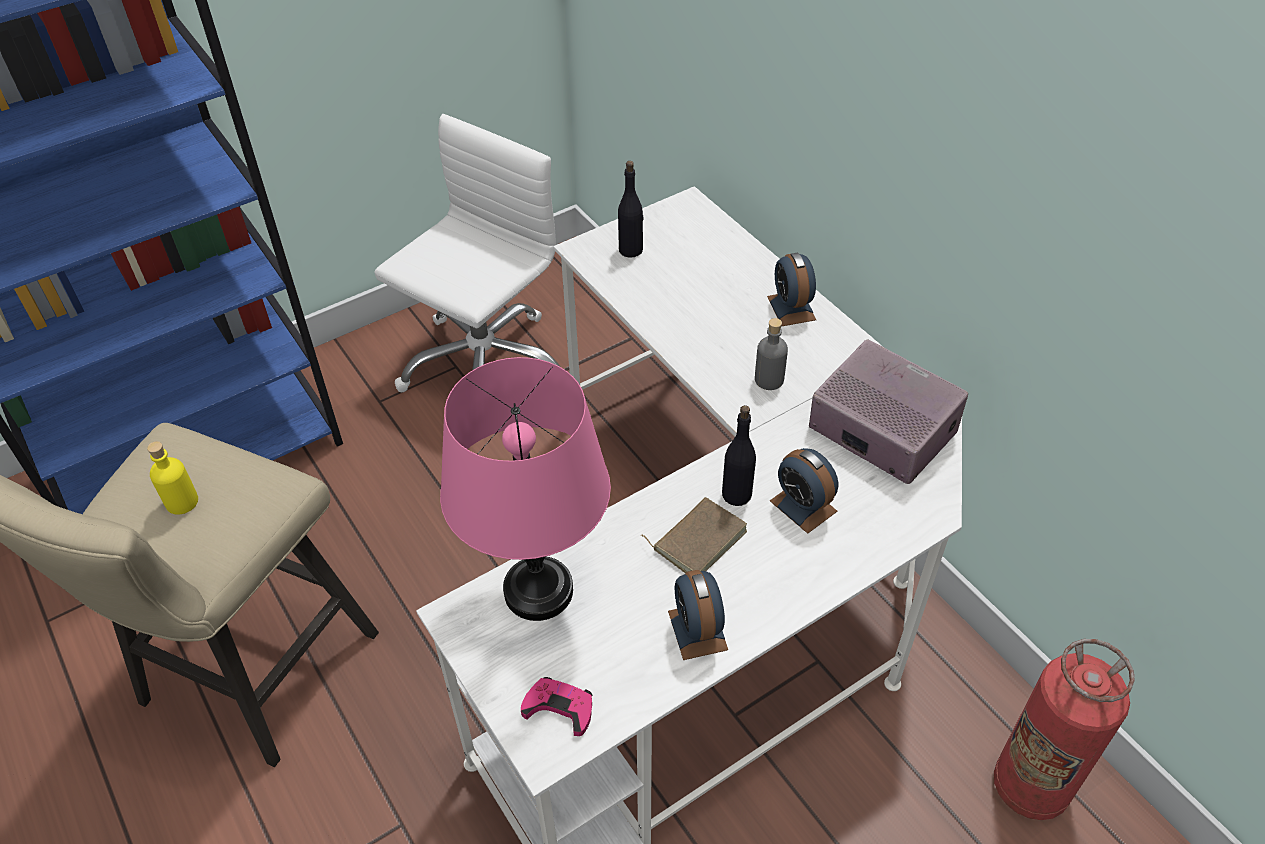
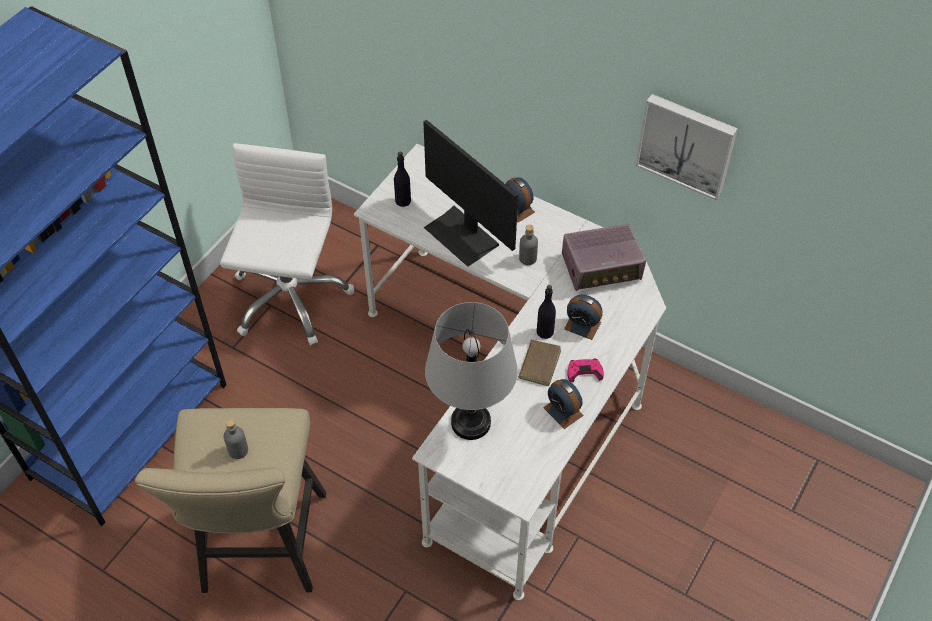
camera: 25 degrees left, 5 degrees up
yellow bottle [147,441,198,515] -> grey bottle [224,419,248,459]
pink table lamp [440,357,611,621] -> grey table lamp [425,302,518,440]
pink game controller [521,677,593,736] -> pink game controller moved to [567,359,604,382]
radio [809,340,968,484] -> radio turned 150 degrees clockwise [562,224,646,291]
fire extinguisher [994,639,1135,820] -> none
none -> monitor [423,120,518,267]
none -> picture [636,94,738,201]

